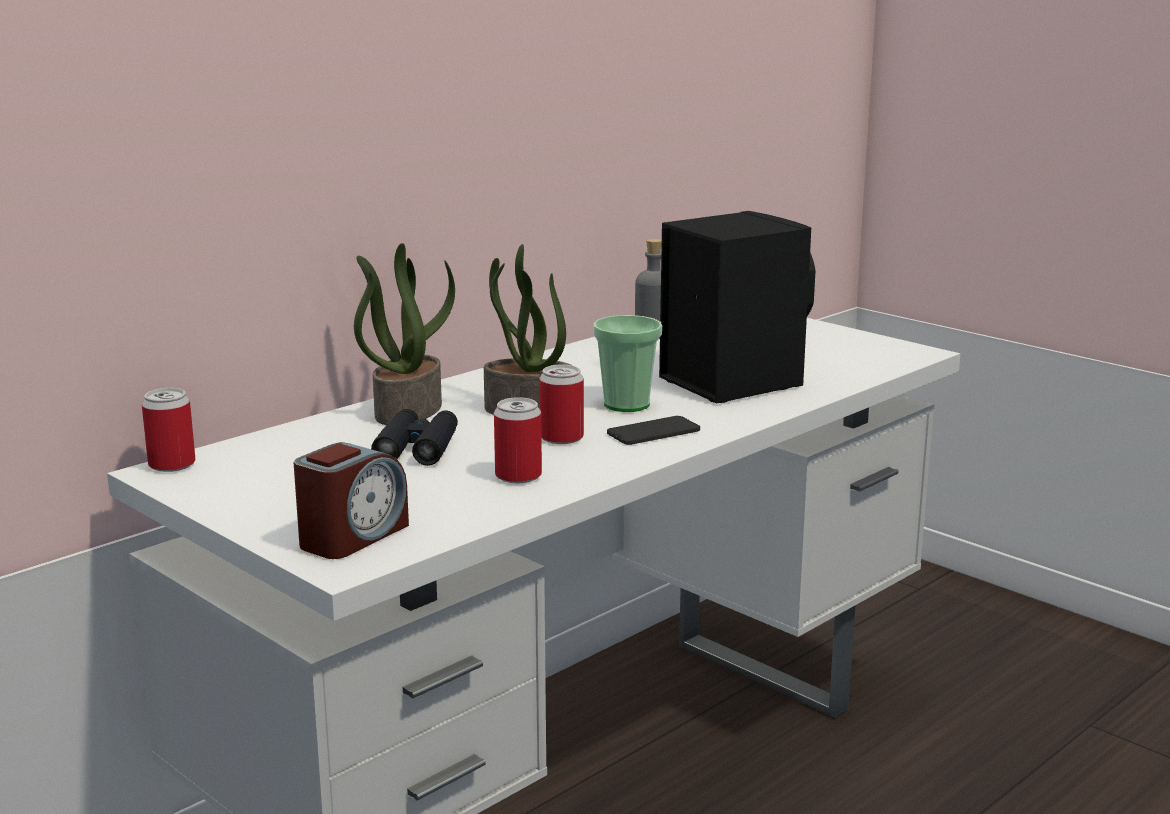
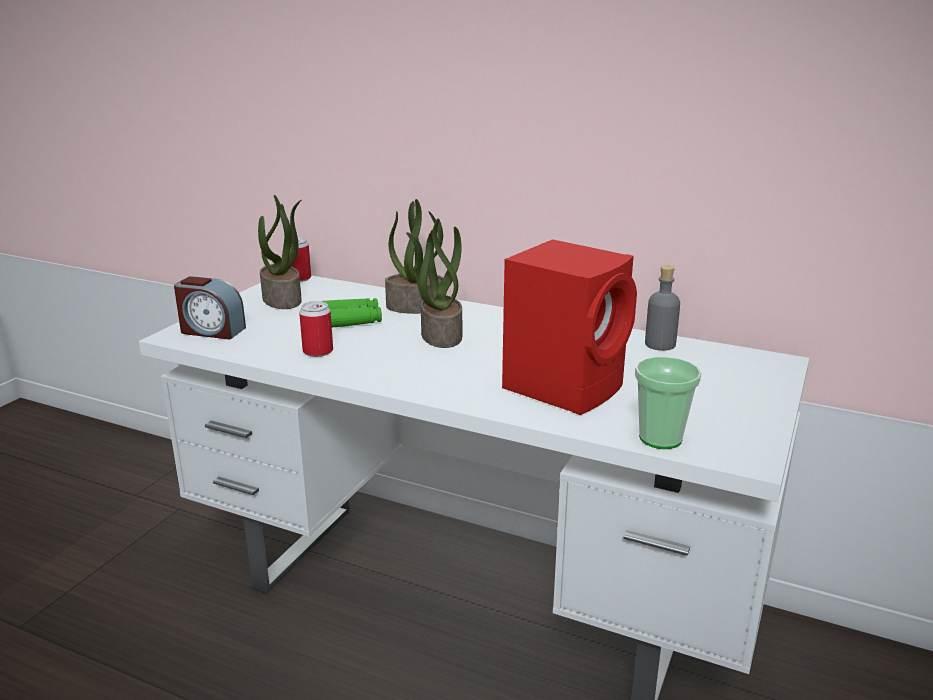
camera: 70 degrees right, 5 degrees up
black binoculars [371,409,458,466] -> green binoculars [322,298,382,327]
can [539,364,584,444] -> none
cup [593,315,662,412] -> cup moved to [635,357,701,449]
phone [607,416,700,445] -> none
black speaker [659,211,816,403] -> red speaker [502,239,637,415]
none -> potted plant [258,195,302,309]

